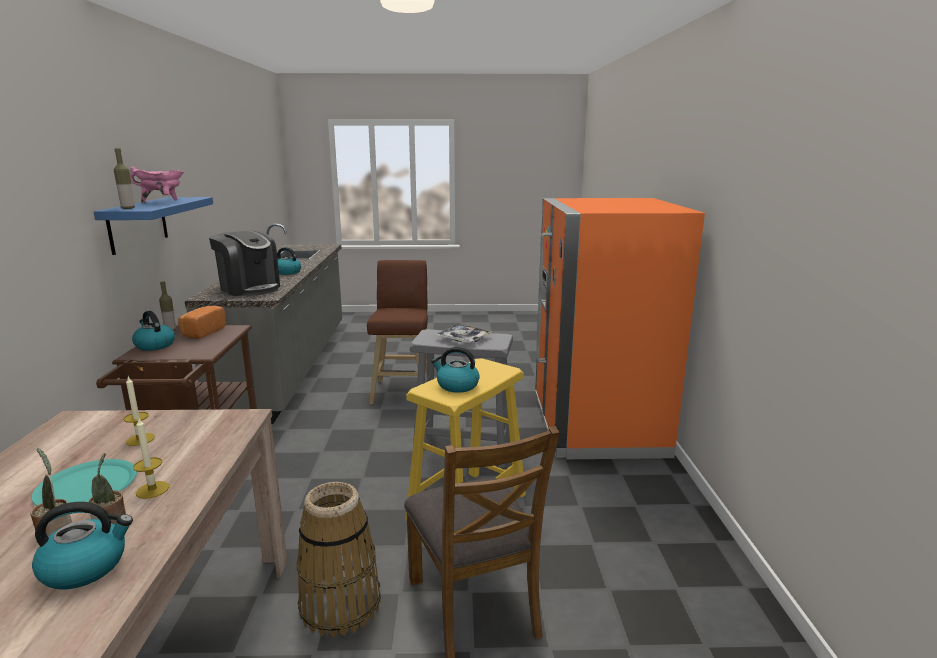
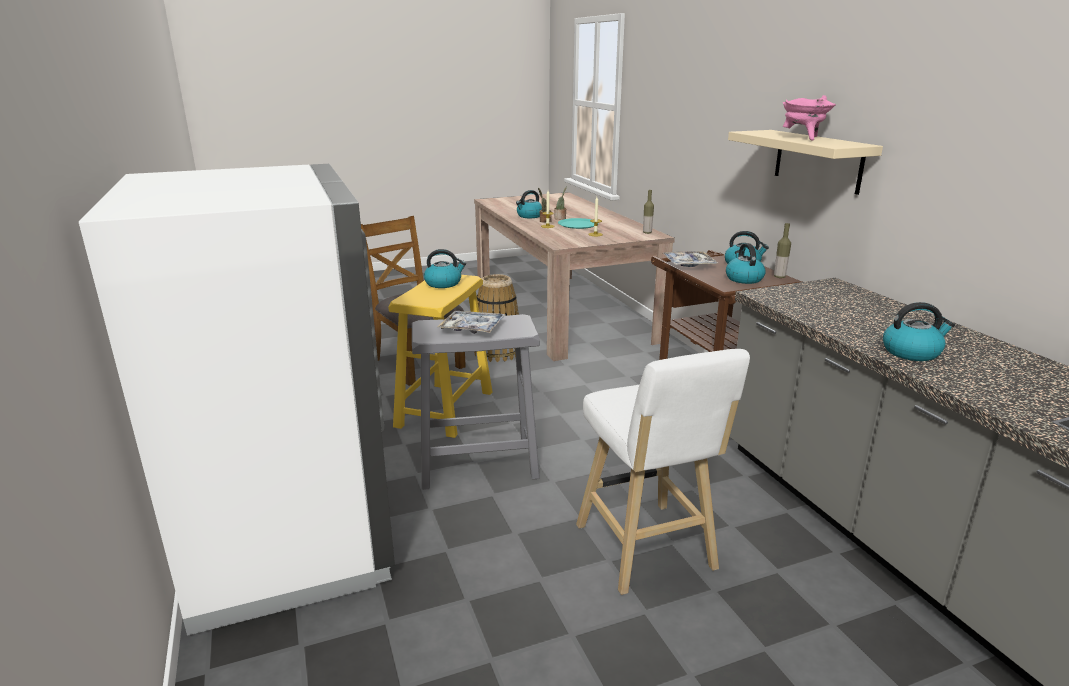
camera: 160 degrees right, 5 degrees up
blue shelf [94,197,213,255] -> beige shelf [728,130,883,195]
bottle [114,148,135,209] -> bottle moved to [643,190,654,234]
bread [178,306,226,339] -> kettle [726,243,766,284]
coffee machine [209,231,280,296] -> none
brown stool [367,260,428,405] -> white stool [576,349,750,595]
orange fridge [535,198,705,459] -> white fridge [79,164,395,636]
none -> tray [663,251,718,267]

